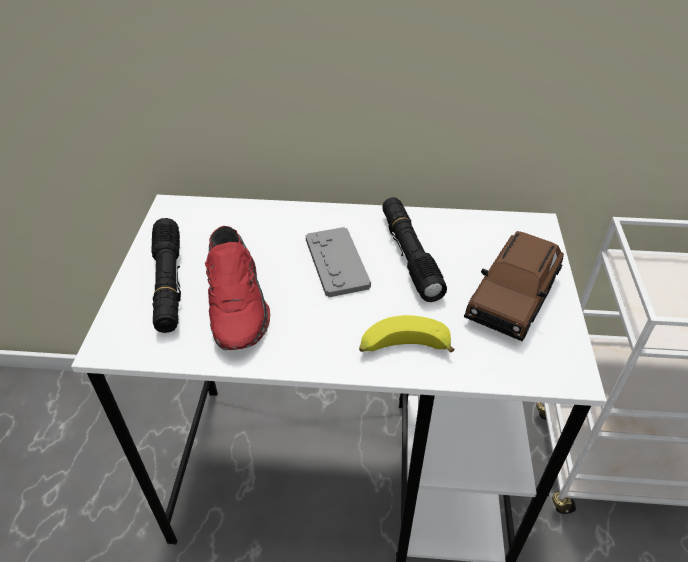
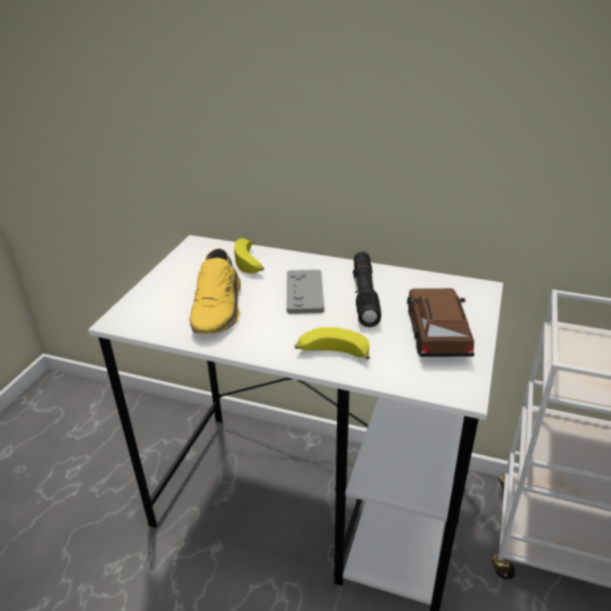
camera: 15 degrees right, 10 degrees down
black flashlight [151,218,181,333] -> none
red shoe [205,226,270,350] -> yellow shoe [190,248,241,334]
brown toy car [464,231,564,341] -> brown toy car turned 135 degrees clockwise [407,288,474,357]
none -> banana [234,238,264,273]

